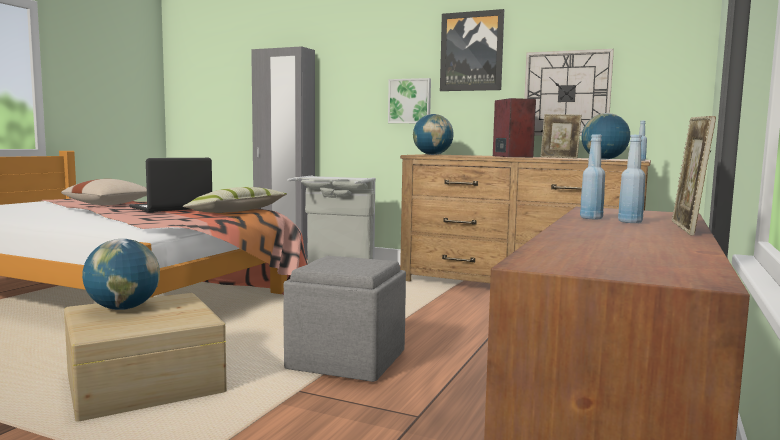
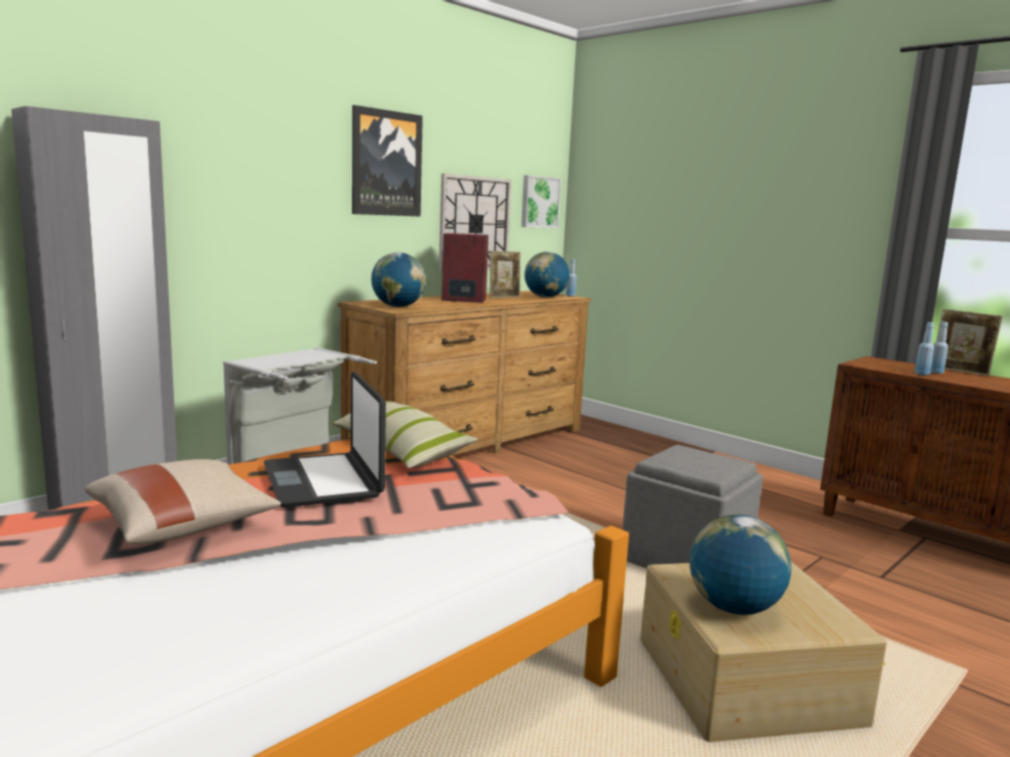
camera: 70 degrees left, 5 degrees up
picture [388,78,431,123] -> picture moved to [521,175,561,228]

